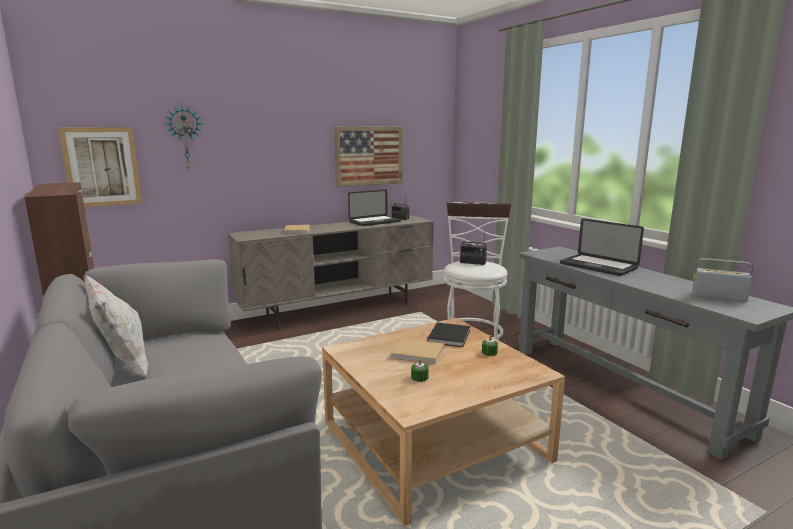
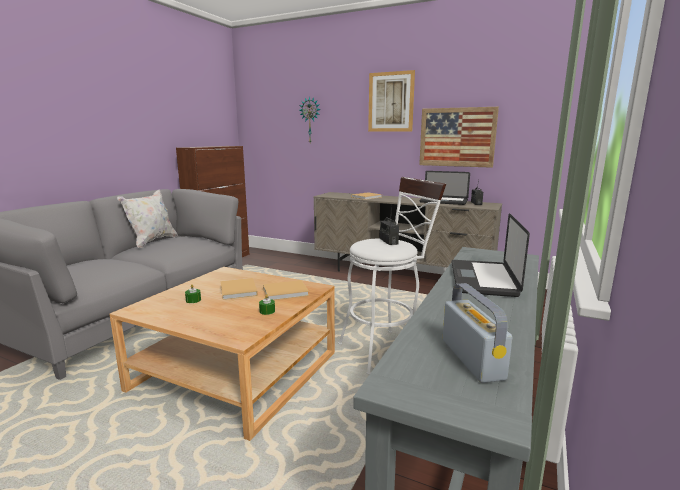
camera: 55 degrees right, 0 degrees up
picture [59,128,142,207] -> picture moved to [368,70,415,132]
black book [427,323,470,347] -> beige book [263,280,309,300]

